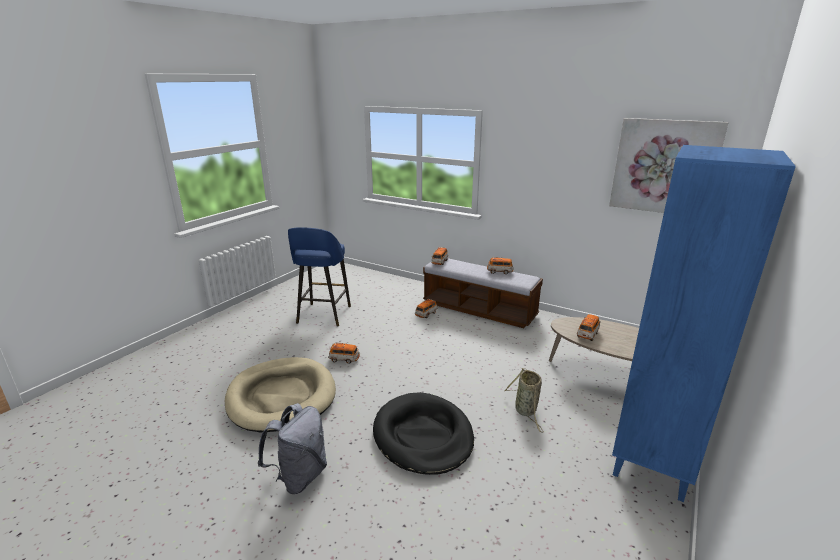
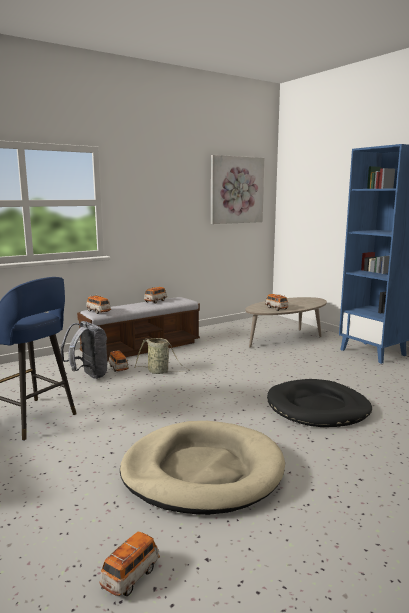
camera: 65 degrees left, 10 degrees down
grey backpack [258,403,327,494] -> grey backpack moved to [61,321,108,379]
toy car [328,342,360,364] -> toy car moved to [99,532,160,596]
basket [504,368,544,432] -> basket moved to [135,338,189,374]

